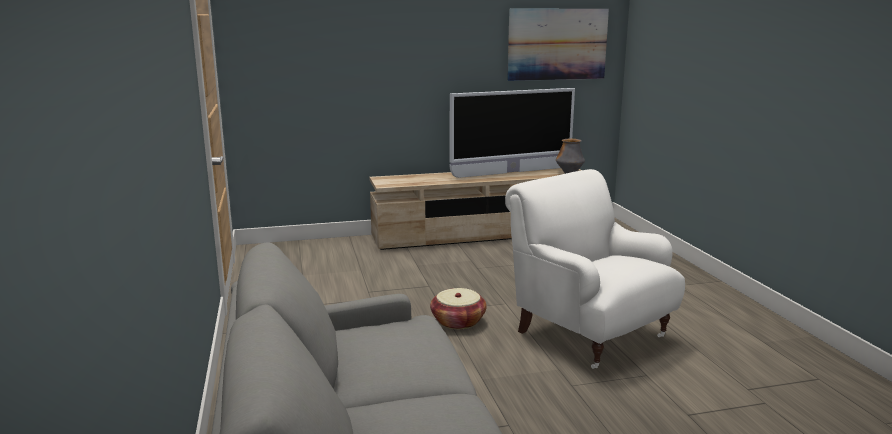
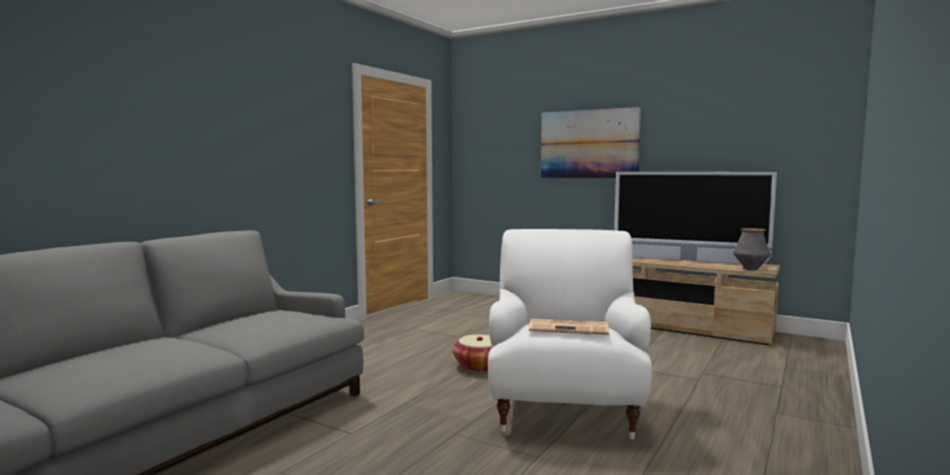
camera: 45 degrees right, 10 degrees down
picture [507,9,609,81] -> picture moved to [541,107,641,179]
none -> newspaper [529,319,609,335]

